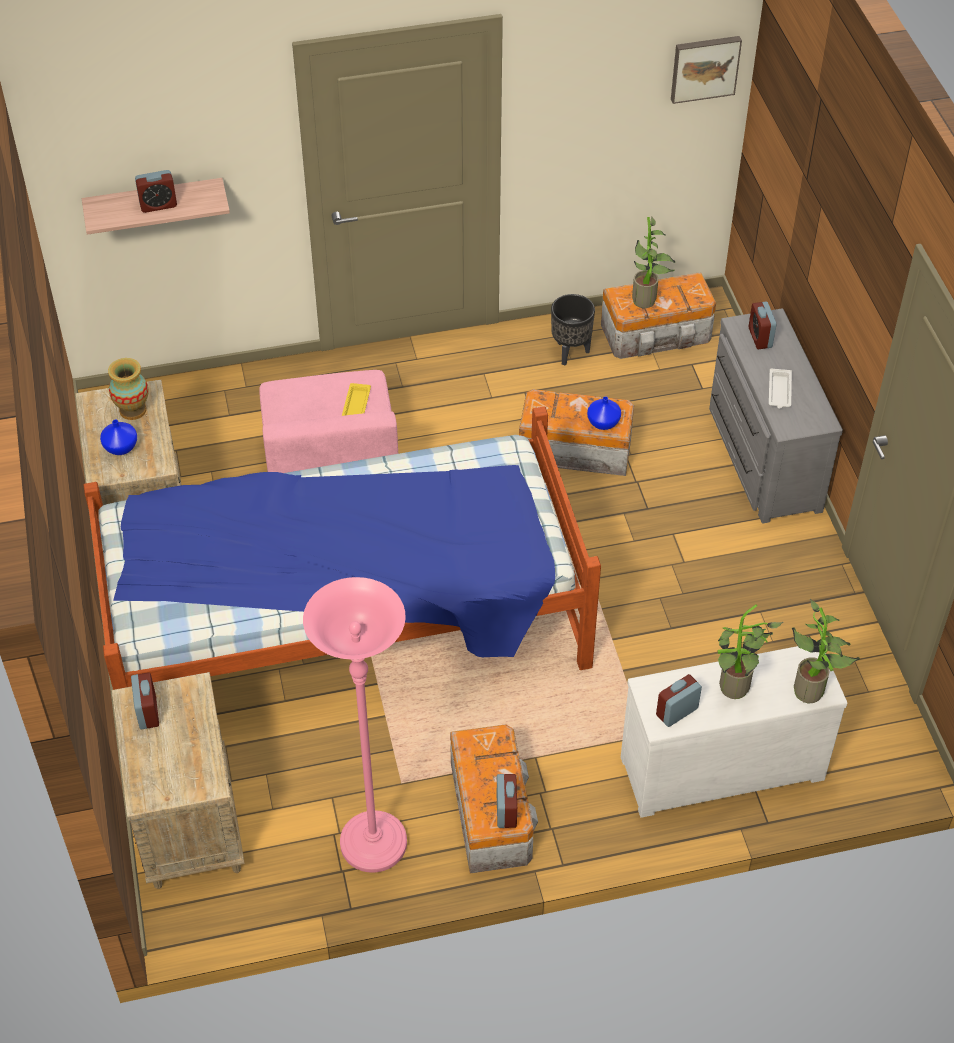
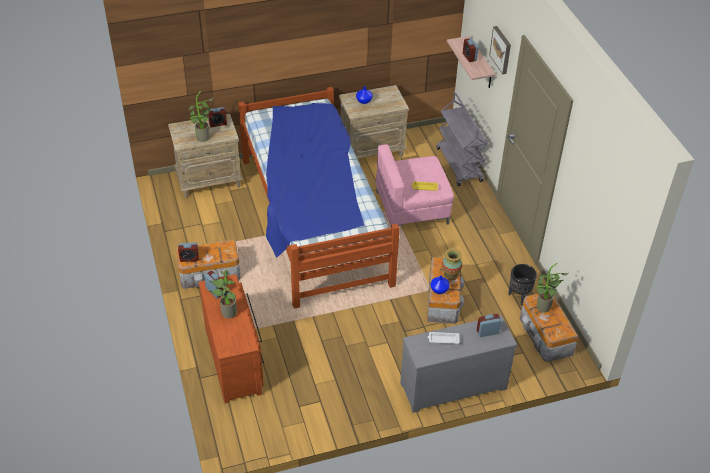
camera: 85 degrees right, 5 degrees down
vase [108,358,149,420] -> vase moved to [442,248,462,281]
pink floor lamp [303,577,407,873] -> none
white dresser [621,646,847,818] -> brown dresser [198,274,264,403]
picture [671,36,742,104] -> picture moved to [489,26,511,75]
potted plant [792,599,860,703] -> potted plant moved to [189,91,214,142]
none -> grey cart [436,92,488,186]

